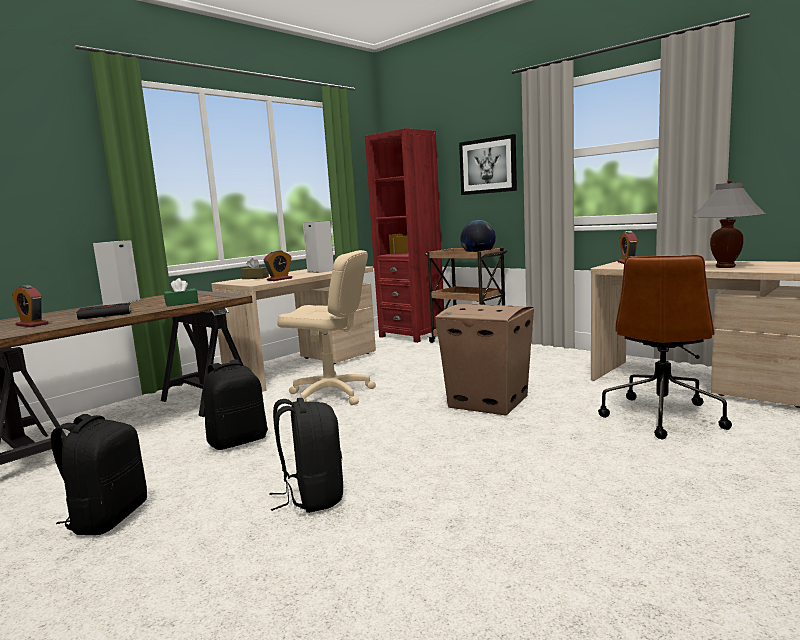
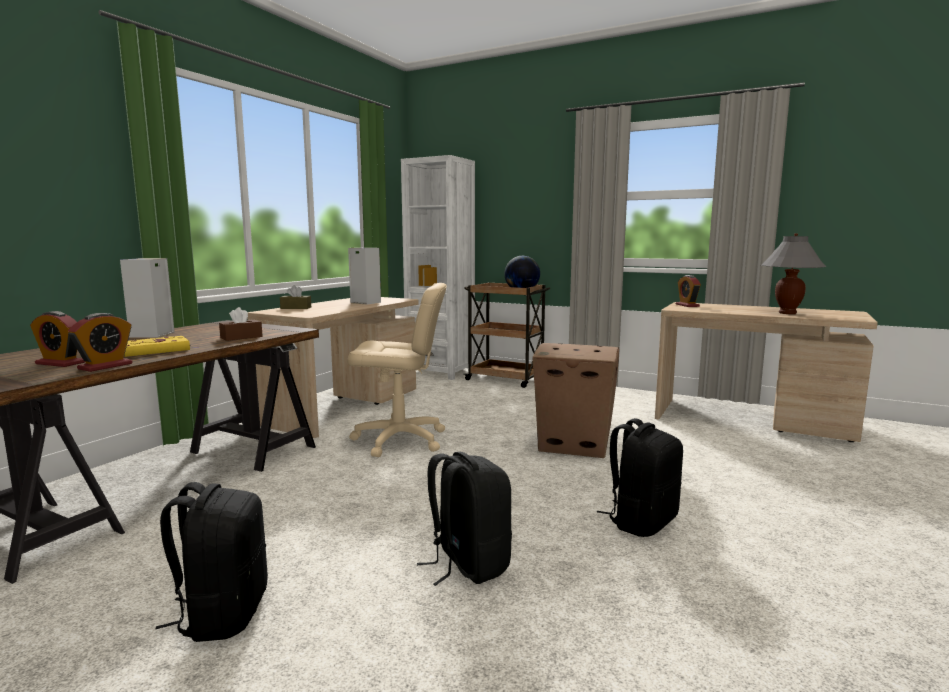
camera: 15 degrees left, 0 degrees up
black book [76,303,140,320] -> yellow book [124,336,197,357]
green tissue box [164,278,198,306] -> brown tissue box [219,307,263,341]
black backpack [203,359,268,450] -> black backpack moved to [597,418,683,537]
alarm clock [263,250,292,281] -> alarm clock moved to [68,313,133,372]
red bookcase [365,128,444,343] -> white bookcase [401,155,475,380]
picture [459,134,517,195] -> none
brown office chair [598,255,732,439] -> none

